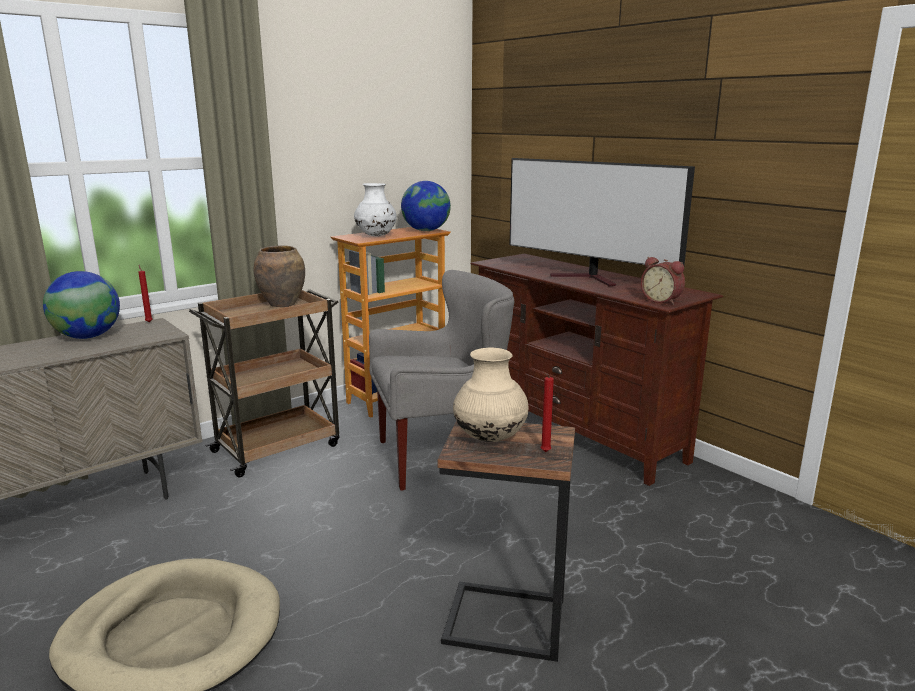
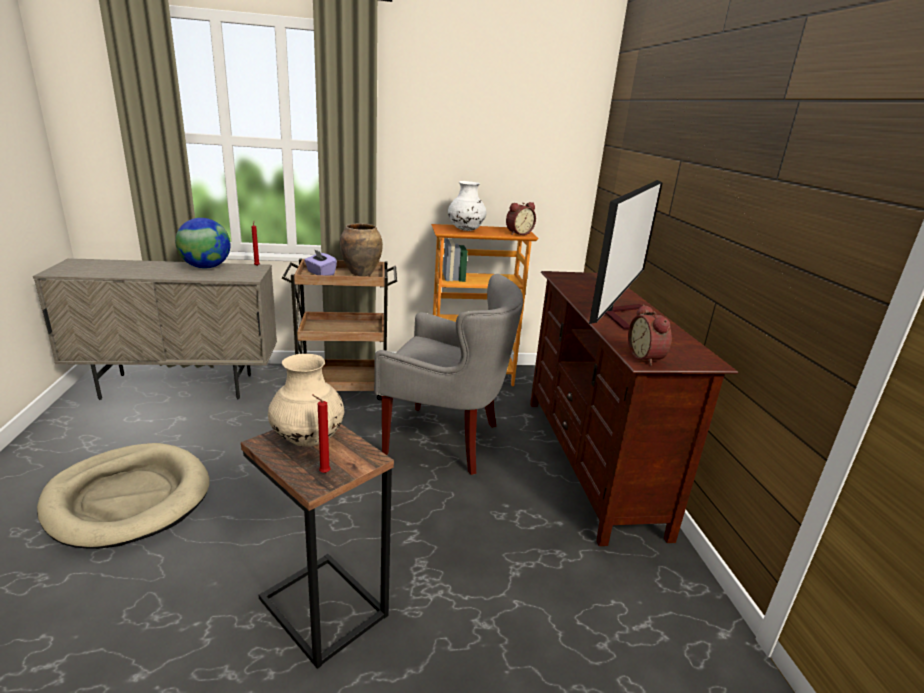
camera: 30 degrees right, 5 degrees up
globe [401,181,451,231] -> alarm clock [506,202,536,235]
television [509,158,695,286] -> television turned 135 degrees counterclockwise [589,180,663,329]
none -> purple tissue box [304,249,337,276]

